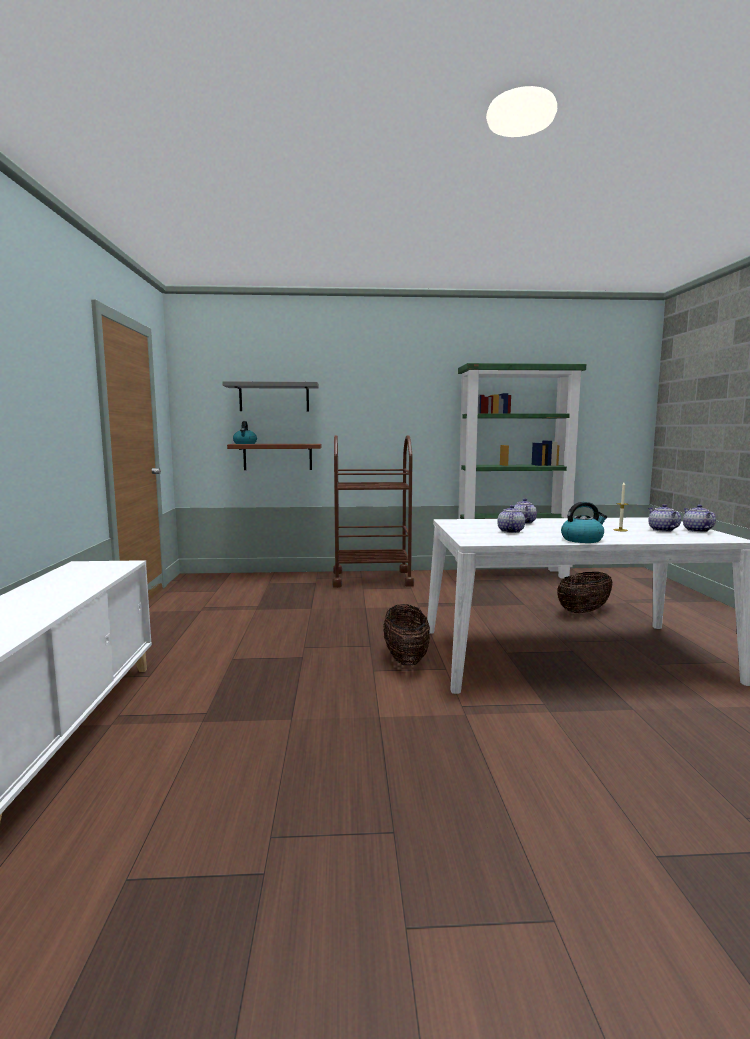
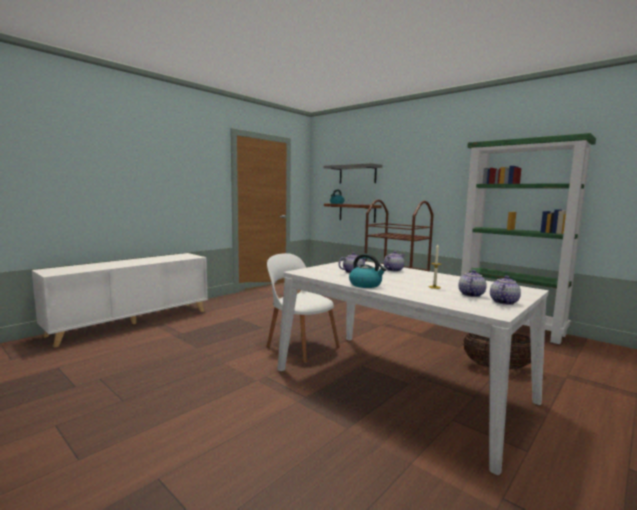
camera: 45 degrees right, 0 degrees up
basket [383,604,430,665] -> white chair [267,253,340,363]

